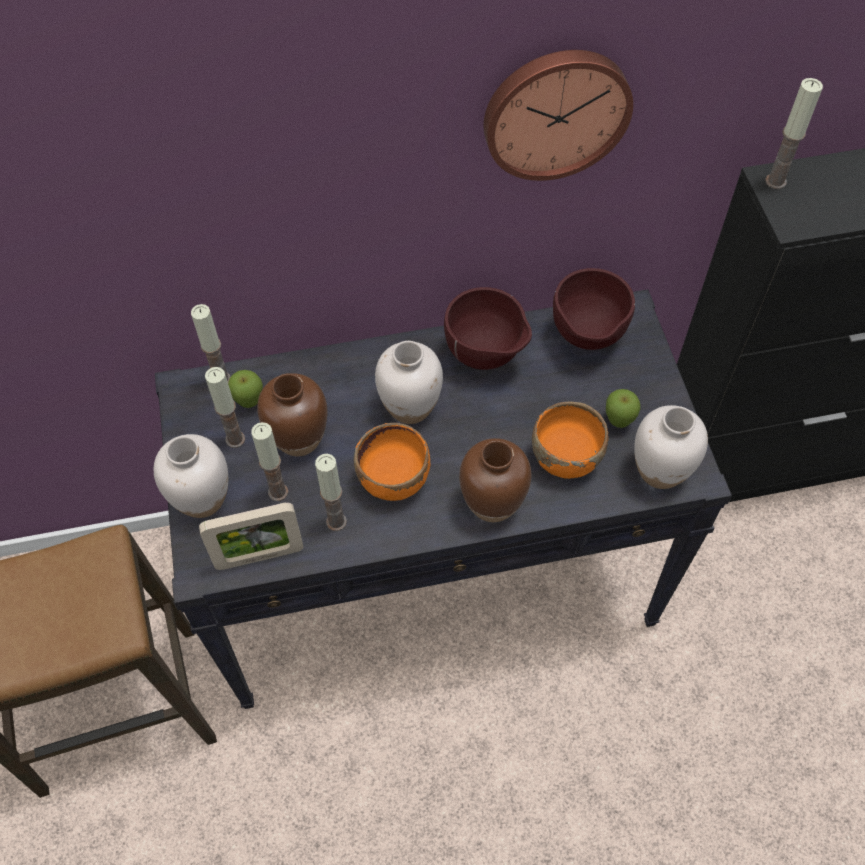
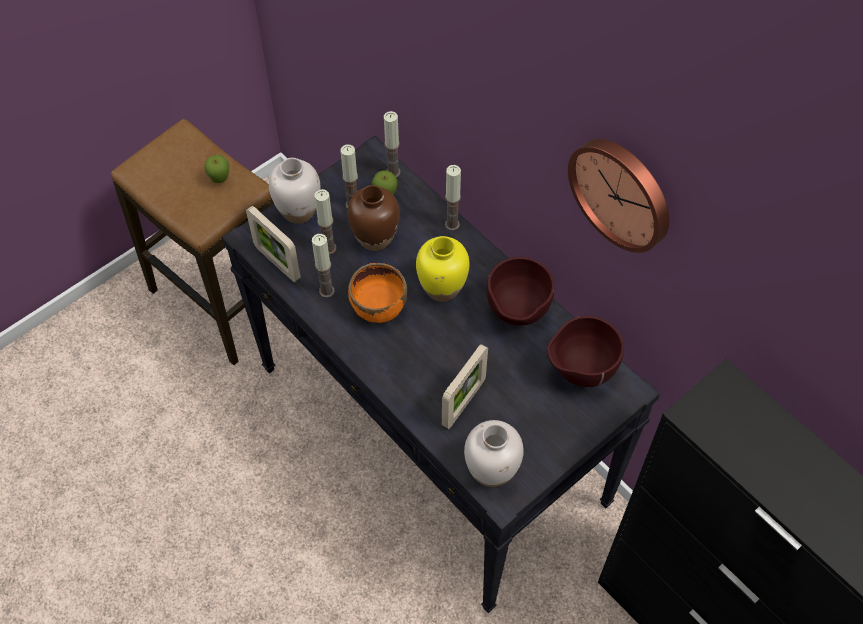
camera: 60 degrees right, 0 degrees up
white vase [375,341,443,424] -> yellow vase [416,236,469,302]
brown vase [459,438,531,522] -> none
orange bowl [532,401,608,479] -> picture frame [442,344,488,429]
apple [606,389,640,428] -> apple moved to [204,155,229,183]
candle [765,78,823,189] -> candle moved to [445,165,461,231]

